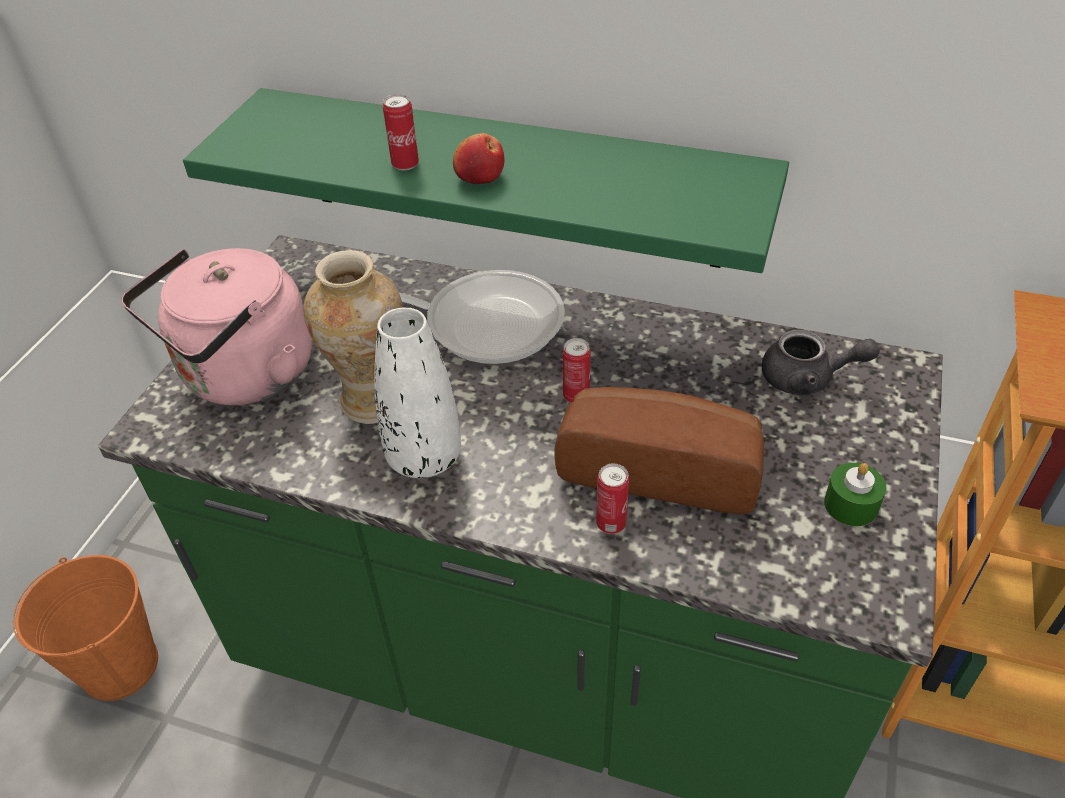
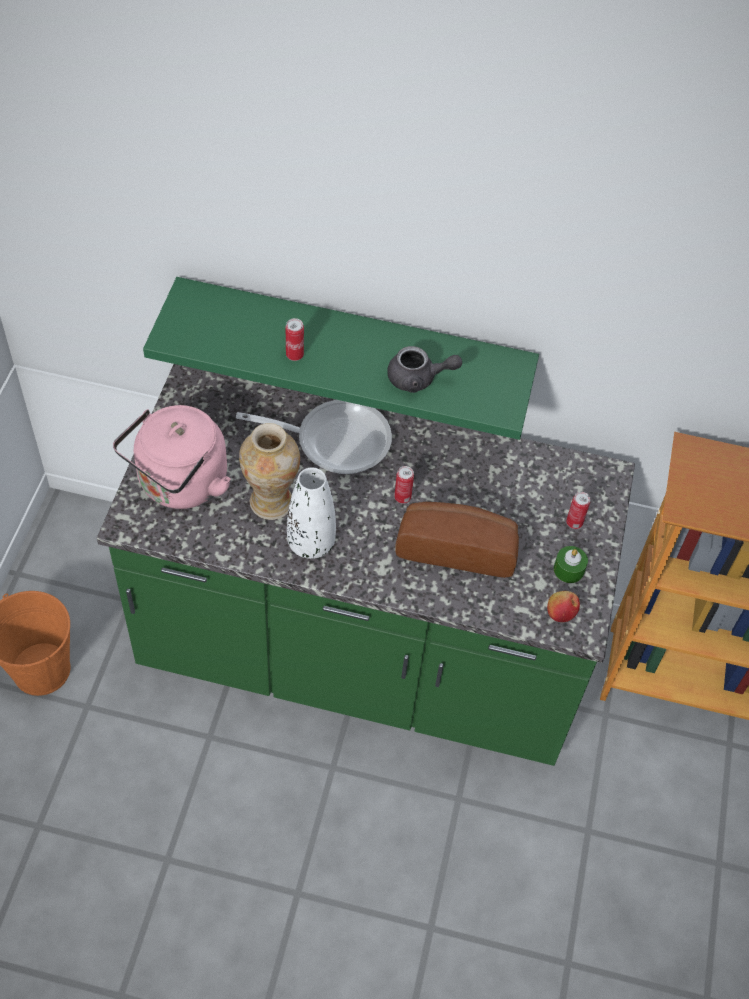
camera: 10 degrees left, 10 degrees up
apple [453,133,505,184] -> apple moved to [547,591,580,622]
can [596,464,629,534] -> can moved to [566,492,590,529]
grey teapot [762,330,880,396] -> grey teapot moved to [387,346,462,393]

